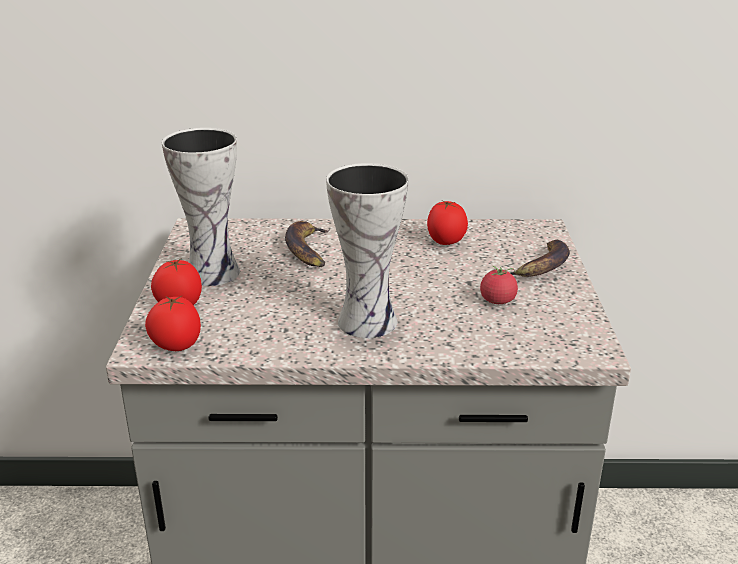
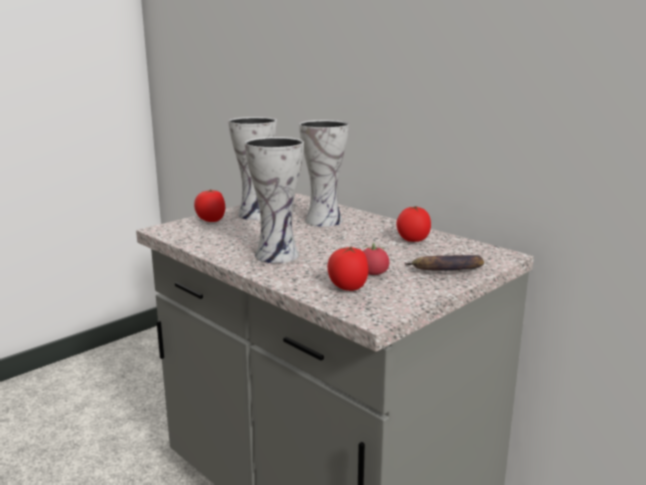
camera: 45 degrees right, 10 degrees down
tomato [145,295,201,351] -> tomato moved to [327,246,368,291]
banana [285,221,330,267] -> vase [299,120,349,227]

